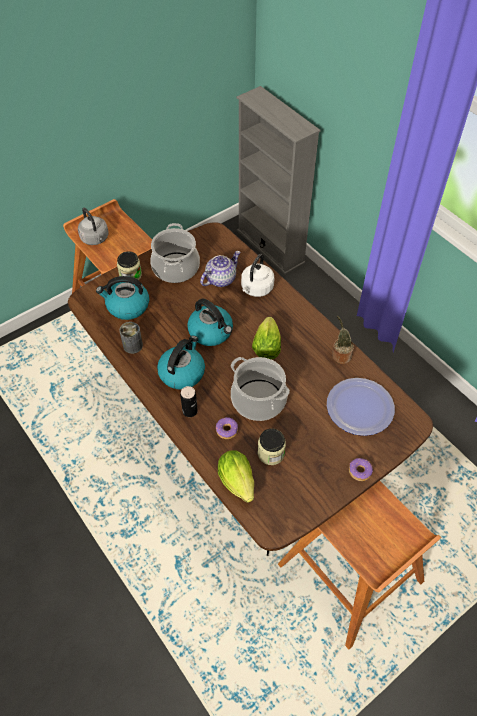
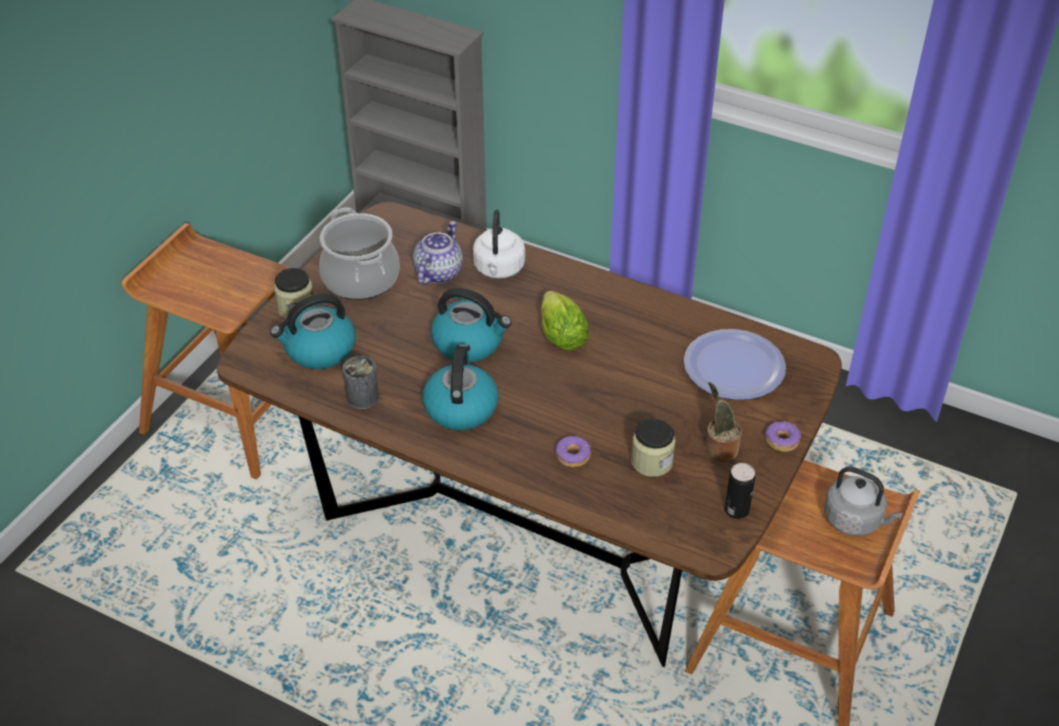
camera: 25 degrees left, 10 degrees down
grey kettle [78,208,109,245] -> grey kettle moved to [824,466,903,536]
can [180,386,198,417] -> can moved to [724,463,755,519]
lettuce [218,450,254,503] -> none
cooking pot [231,357,290,421] -> none
potted plant [332,316,354,364] -> potted plant moved to [706,382,742,462]

